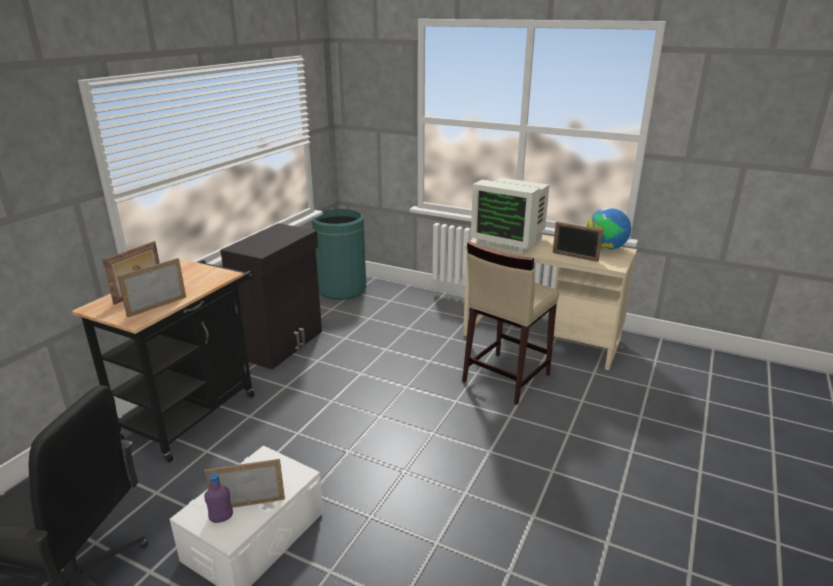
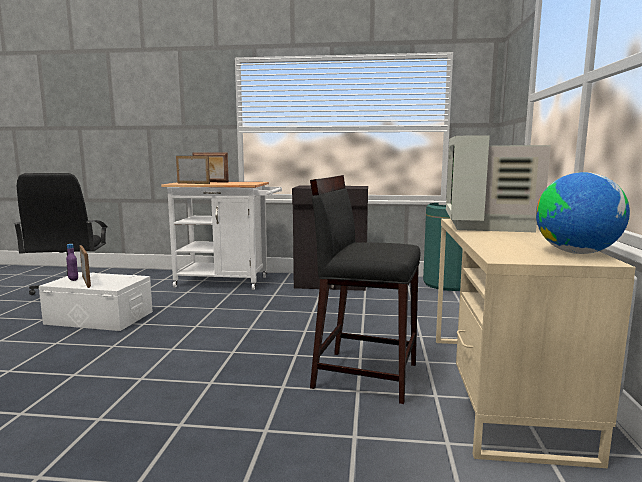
camera: 70 degrees right, 15 degrees down
black cart [72,260,255,462] -> white cart [161,182,282,290]
beige stool [462,241,559,405] -> black stool [310,175,420,404]
picture frame [553,221,603,262] -> none

